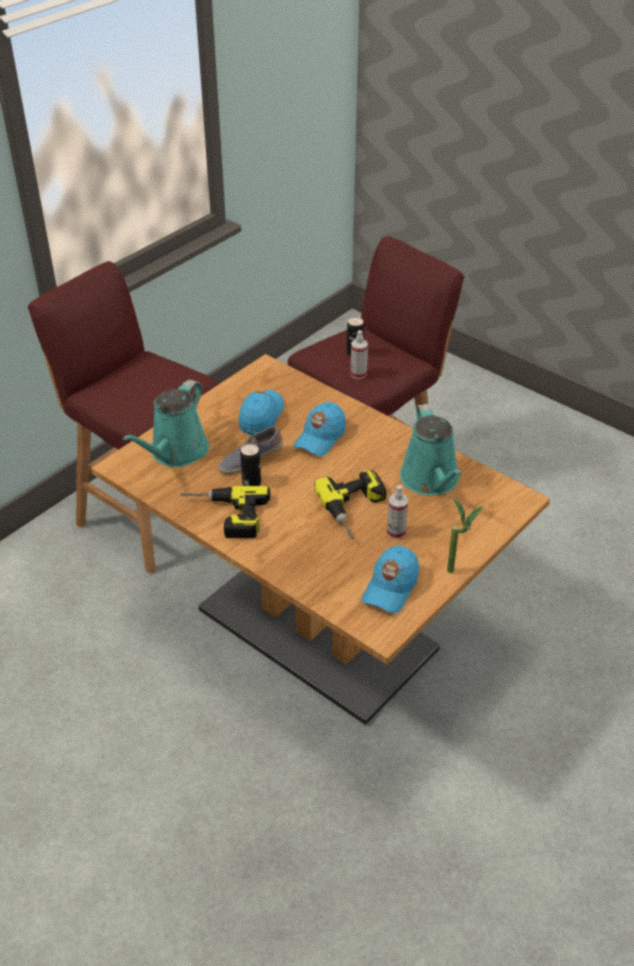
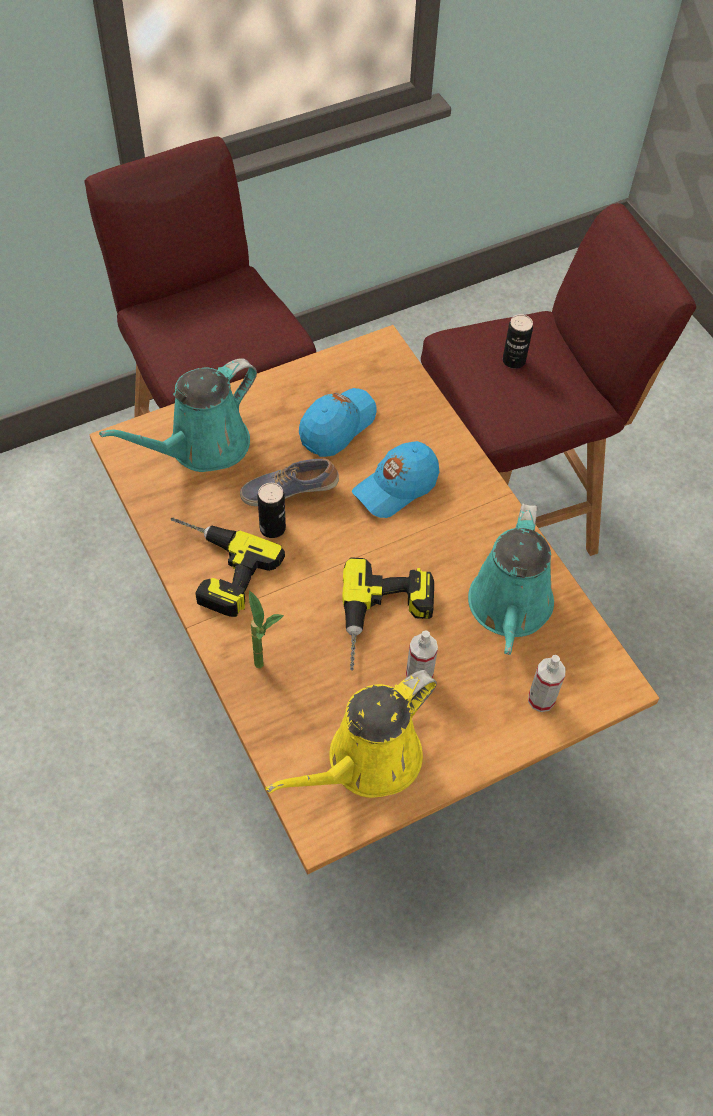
camera: 20 degrees right, 15 degrees up
spray bottle [351,330,368,379] -> spray bottle moved to [528,655,566,712]
blue cap [362,546,419,613] -> yellow watering can [265,670,437,798]
potted plant [447,498,483,573] -> potted plant moved to [249,590,284,668]

